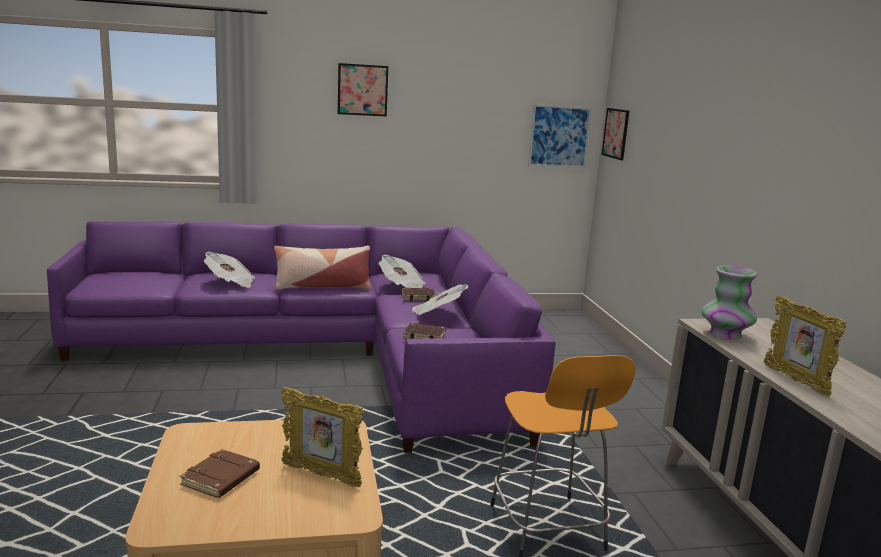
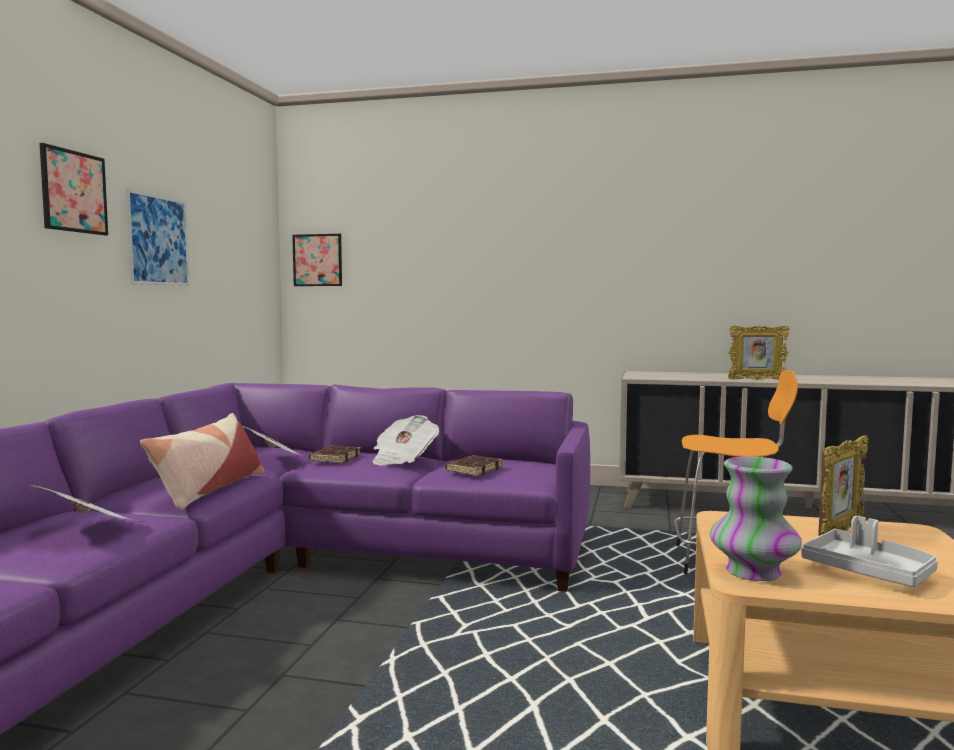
camera: 65 degrees left, 10 degrees down
brown book [180,449,260,498] -> grey tray [801,516,938,587]
picture [528,104,592,168] -> picture moved to [125,189,190,286]
vase [701,266,758,340] -> vase moved to [710,456,802,581]

